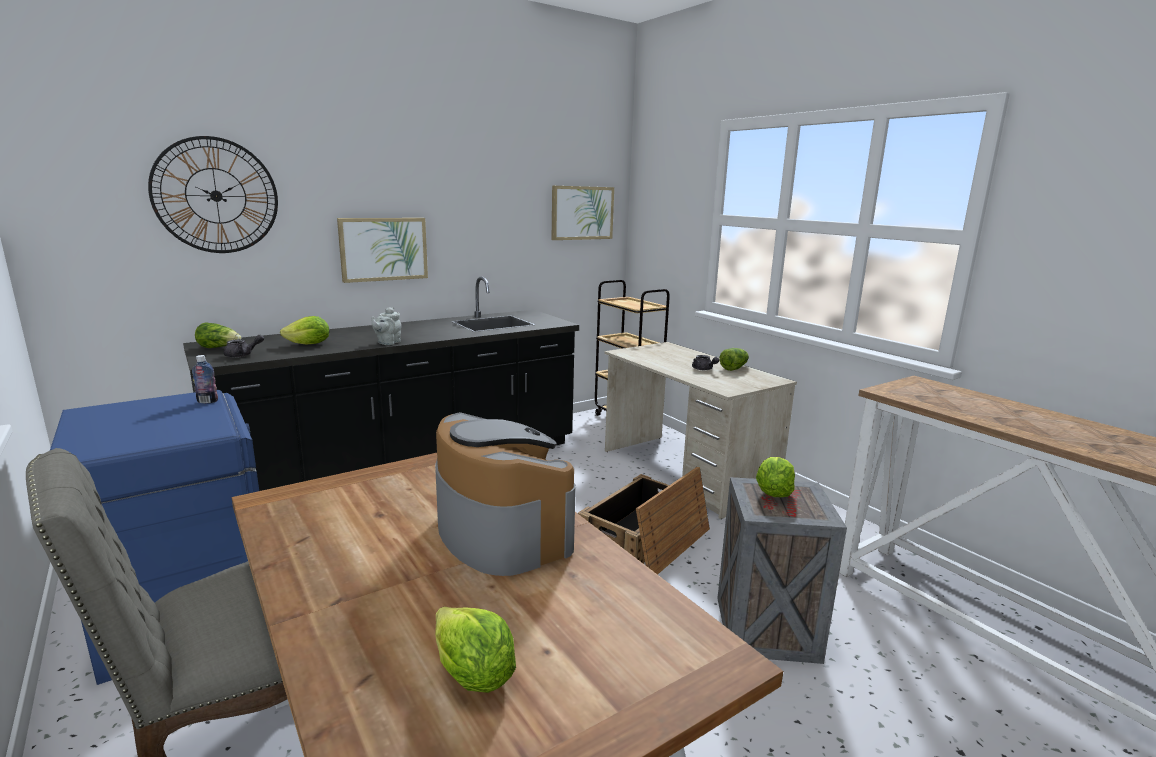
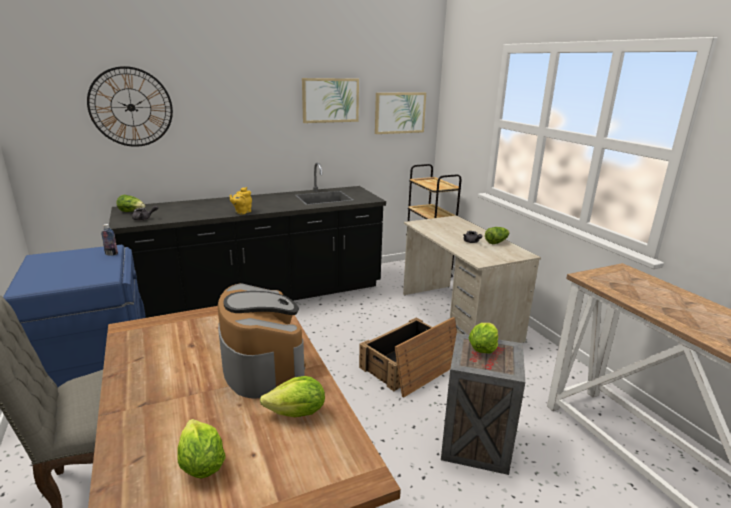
camera: 10 degrees right, 5 degrees up
lettuce [280,316,329,345] -> lettuce moved to [260,376,325,417]
picture [337,218,428,283] -> picture moved to [302,78,359,123]
grey teapot [371,307,401,345] -> yellow teapot [229,187,252,214]

